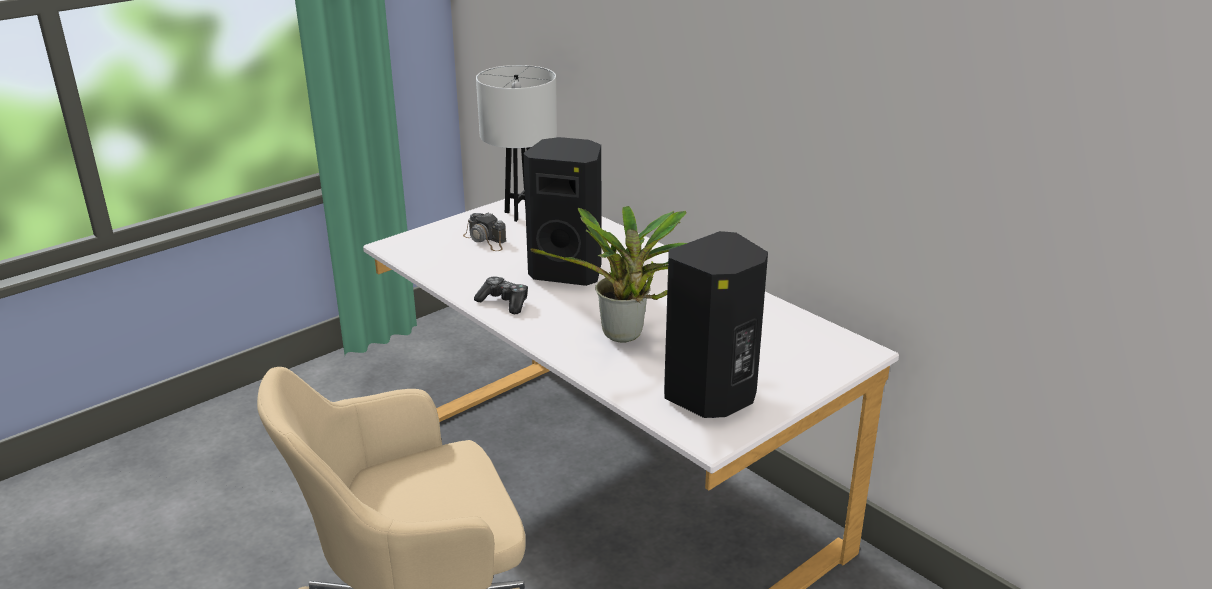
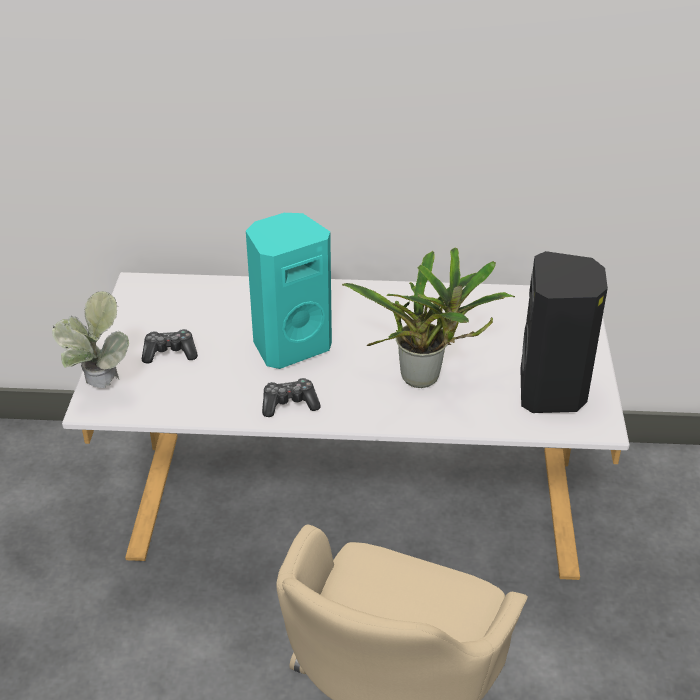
camera: 45 degrees left, 10 degrees up
camera [463,212,506,251] -> game controller [142,329,198,364]
white table lamp [476,65,557,222] -> none
black speaker [523,137,602,286] -> turquoise speaker [246,213,332,369]
none -> potted plant [52,291,129,388]

